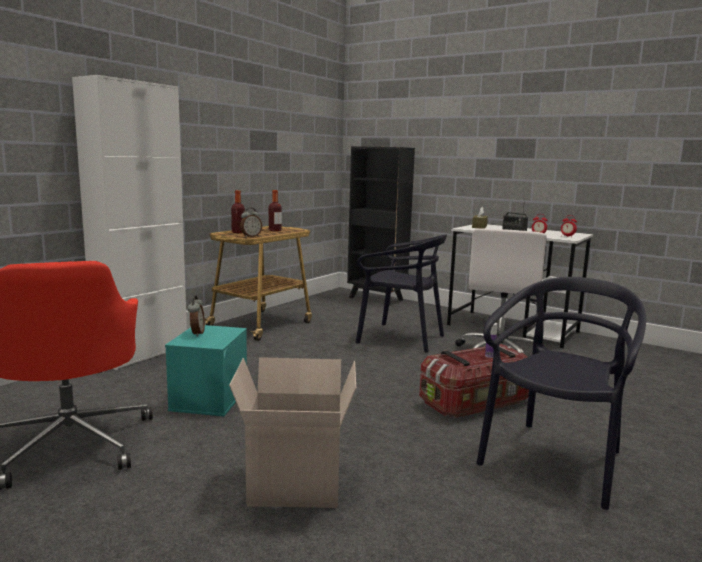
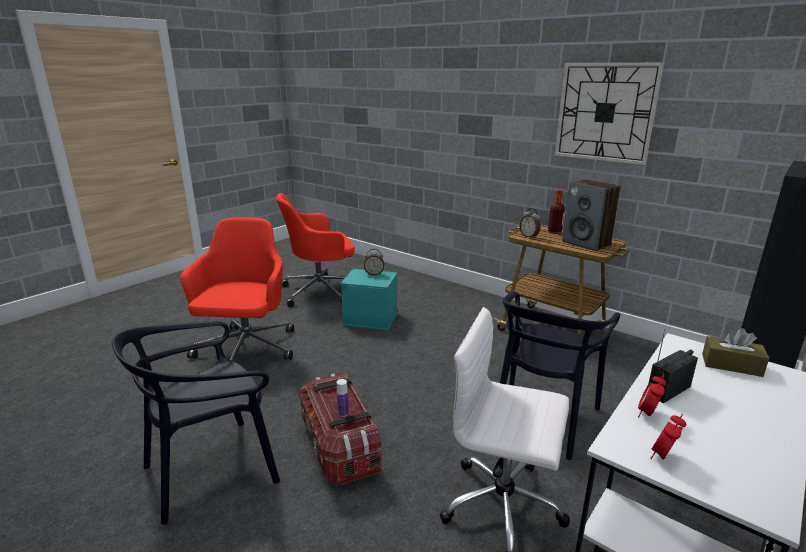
camera: 95 degrees right, 10 degrees up
white cabinet [72,75,187,370] -> none
cardboard box [229,357,356,508] -> red office chair [180,217,294,361]
bottle [269,190,282,231] -> speaker [562,179,621,251]
black chair [477,277,646,510] -> black chair turned 105 degrees clockwise [112,321,280,525]
none -> wall clock [555,62,664,165]

